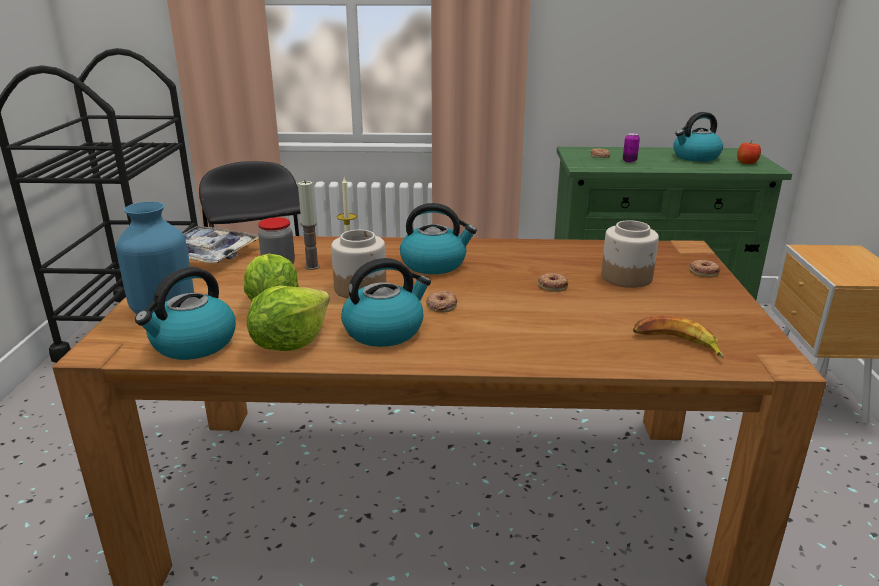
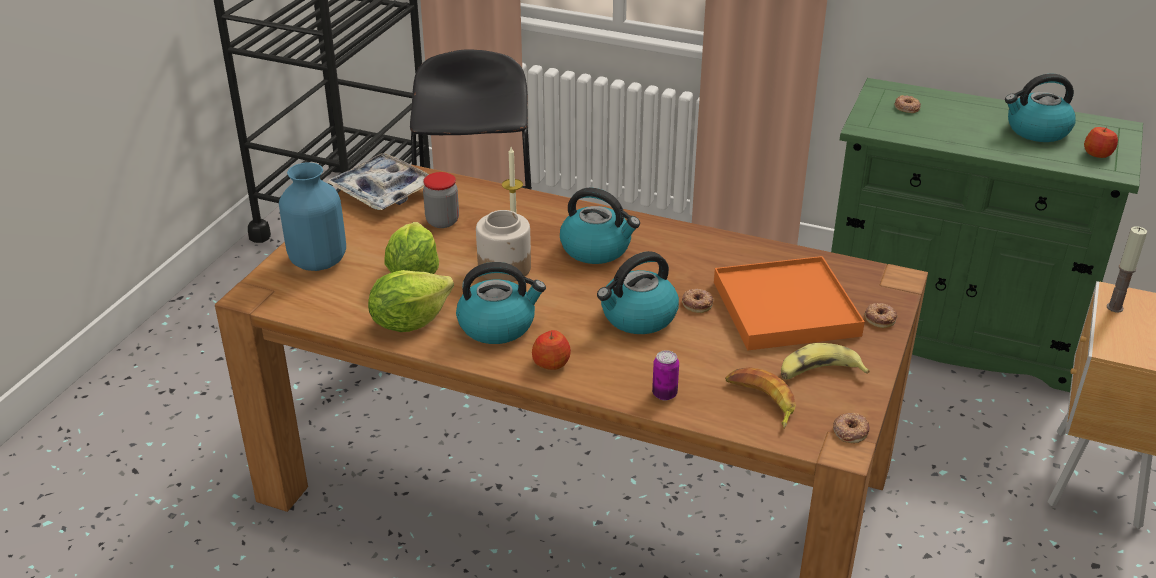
camera: 20 degrees right, 10 degrees up
kettle [135,267,236,360] -> kettle moved to [597,251,679,334]
candle [298,180,320,270] -> candle moved to [1107,226,1147,312]
donut [426,291,457,313] -> donut moved to [833,413,870,443]
jar [601,220,659,288] -> orange tray [714,256,865,350]
can [623,133,640,163] -> can moved to [652,350,679,400]
none -> apple [532,330,571,370]
none -> banana [781,343,870,380]

